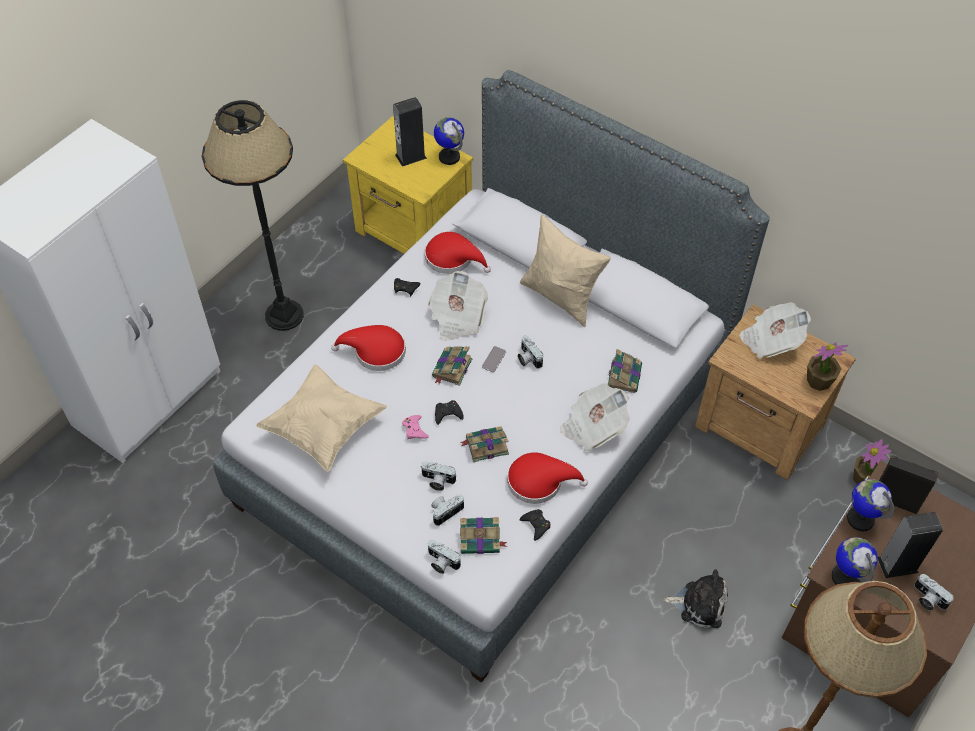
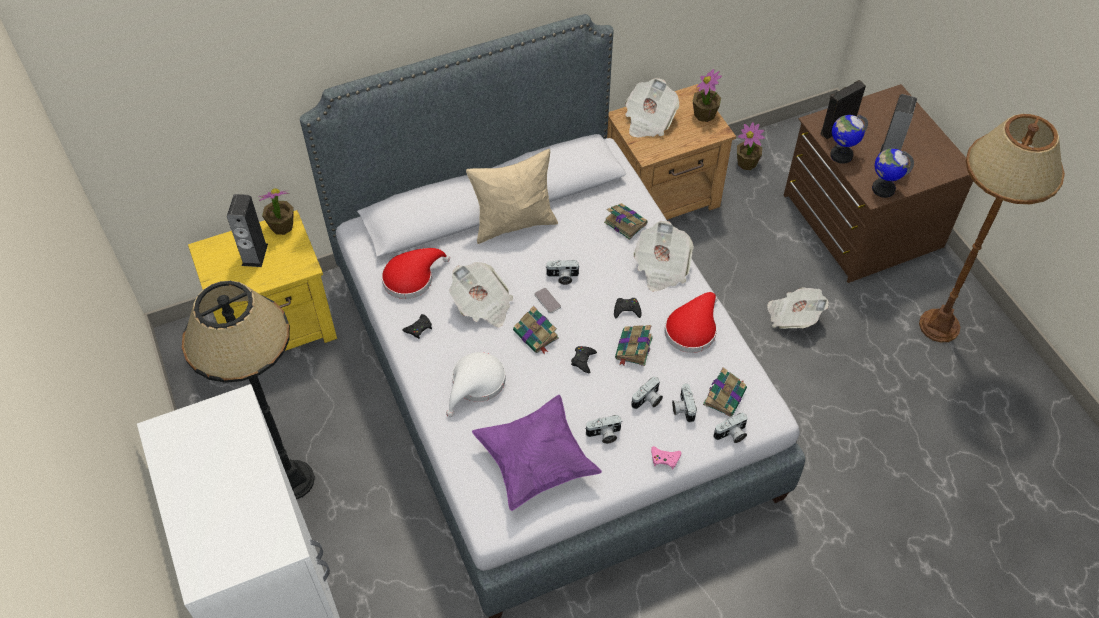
camera: 60 degrees left, 0 degrees up
beige pillow [256,364,387,472] -> purple pillow [472,395,602,511]
red hat [331,325,406,371] -> white hat [446,352,506,417]
pink game controller [402,415,429,439] -> pink game controller moved to [651,446,681,469]
globe [434,117,464,165] -> potted plant [259,188,294,235]
black game controller [520,509,551,541] -> black game controller moved to [614,298,642,318]
plush toy [663,569,728,628] -> newspaper [767,287,828,329]
camera [914,574,953,611] -> camera moved to [586,415,621,444]

